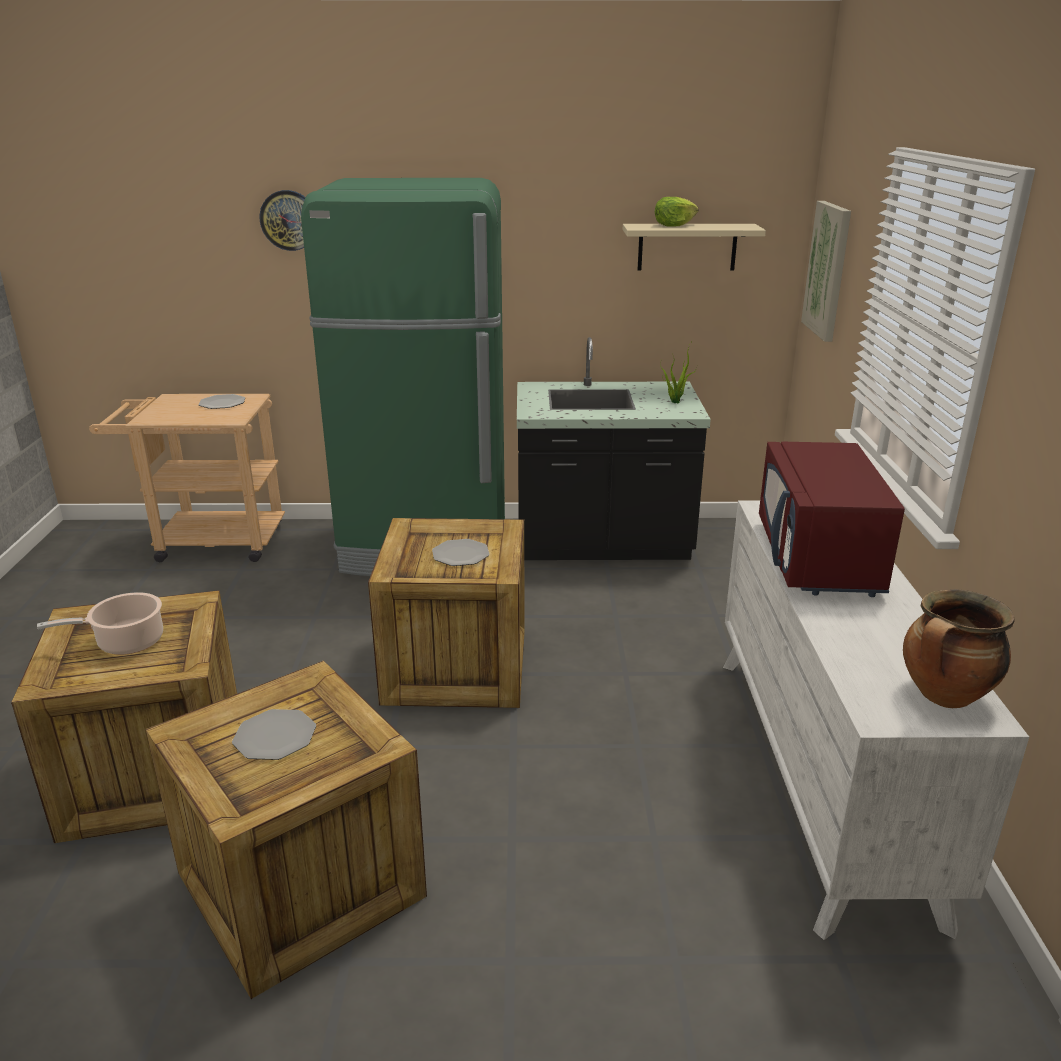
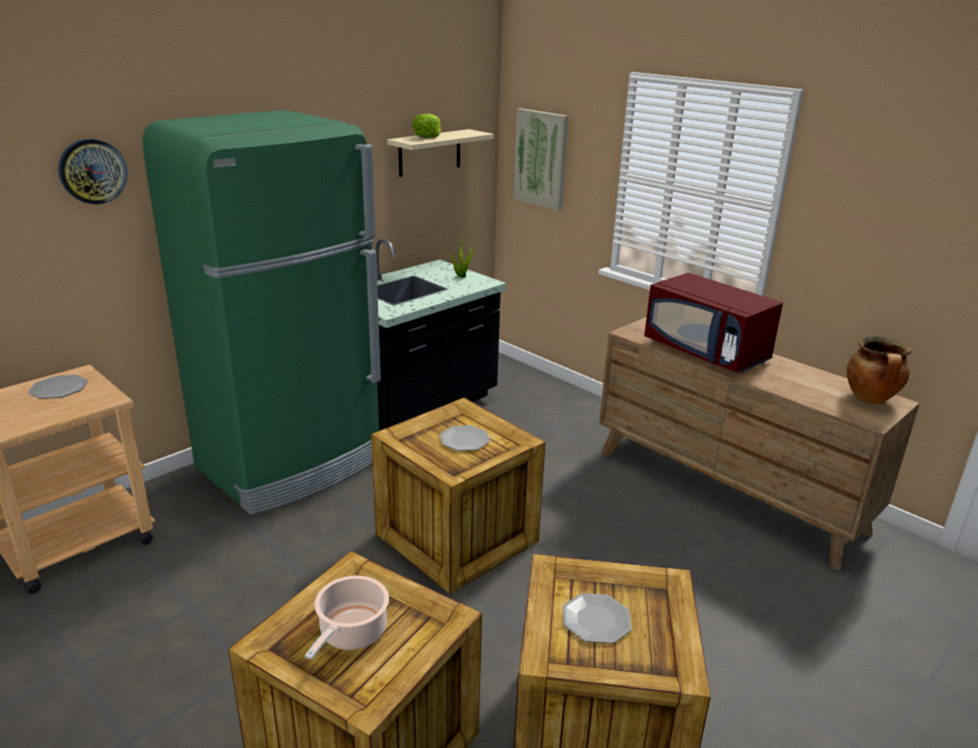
camera: 45 degrees left, 0 degrees up
white dresser [723,500,1029,940] -> brown dresser [599,317,920,570]

